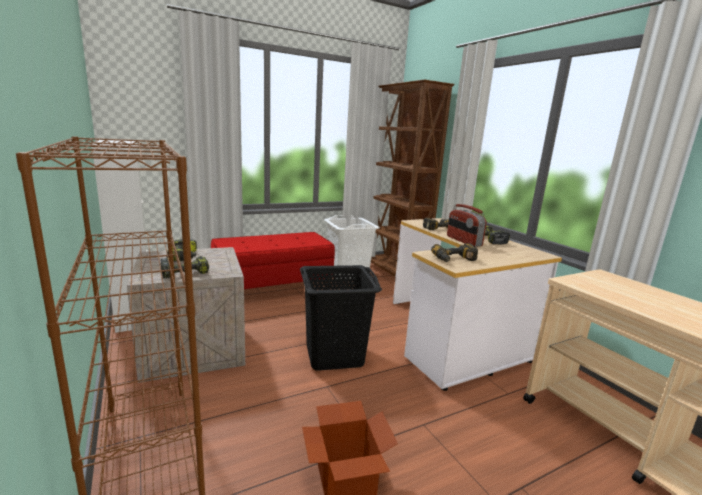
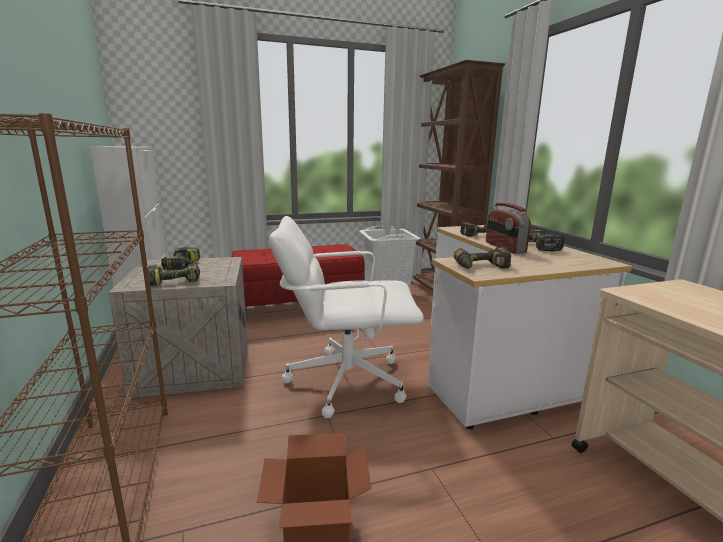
camera: 10 degrees right, 0 degrees up
black laundry basket [300,265,382,371] -> white office chair [269,216,424,418]

